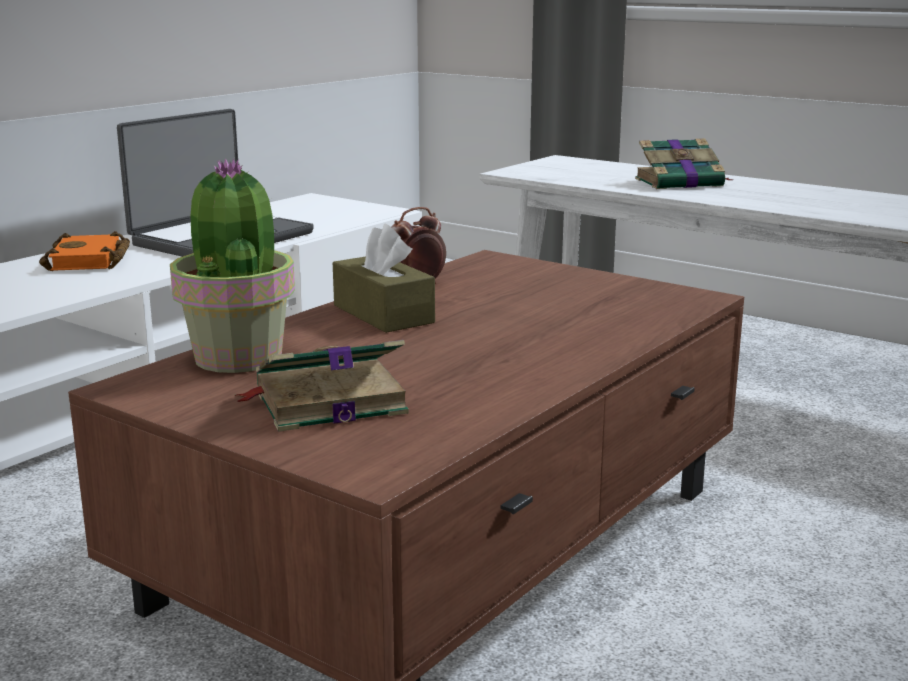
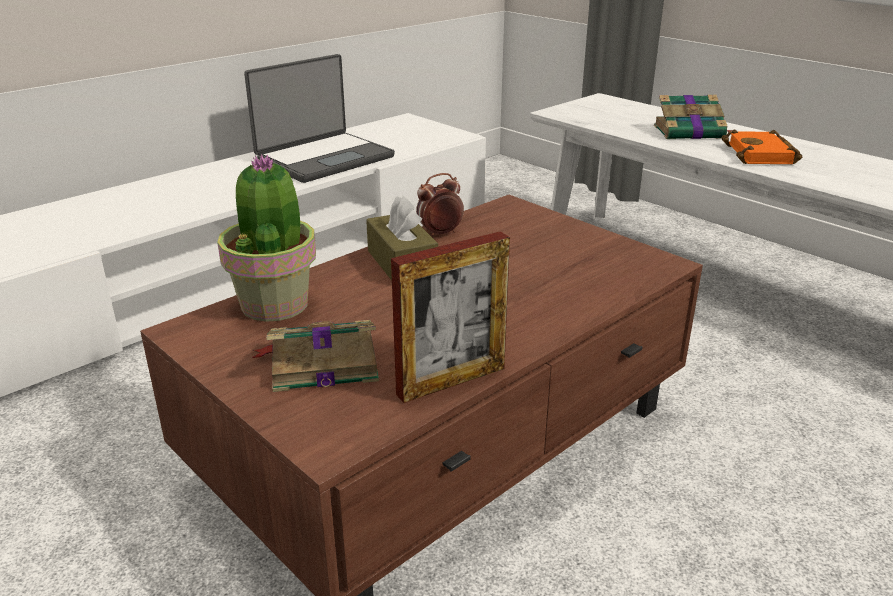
camera: 10 degrees right, 10 degrees up
orange book [39,231,130,271] -> orange book moved to [721,129,802,165]
none -> picture frame [391,231,510,403]

